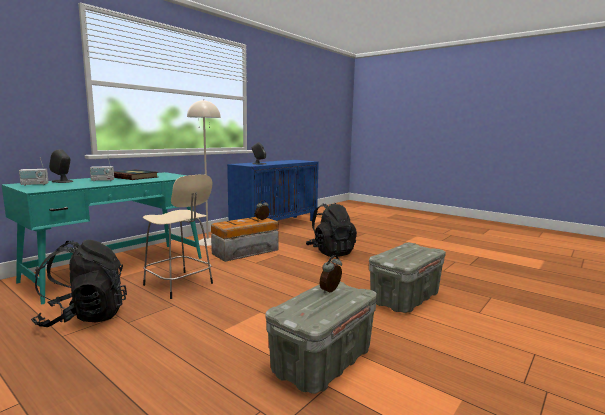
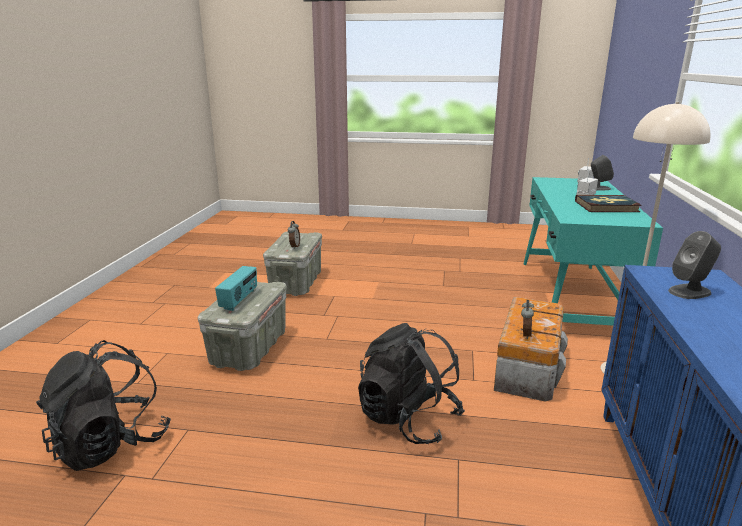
camera: 150 degrees right, 10 degrees up
black backpack [31,240,127,327] -> black backpack moved to [36,340,171,471]
beige stool [143,174,213,299] -> none
none -> radio [215,266,257,311]

